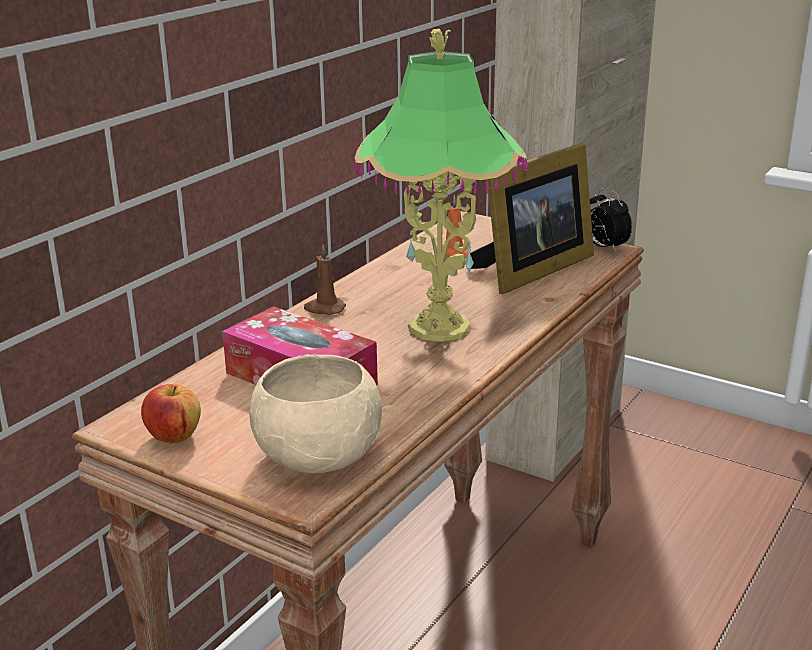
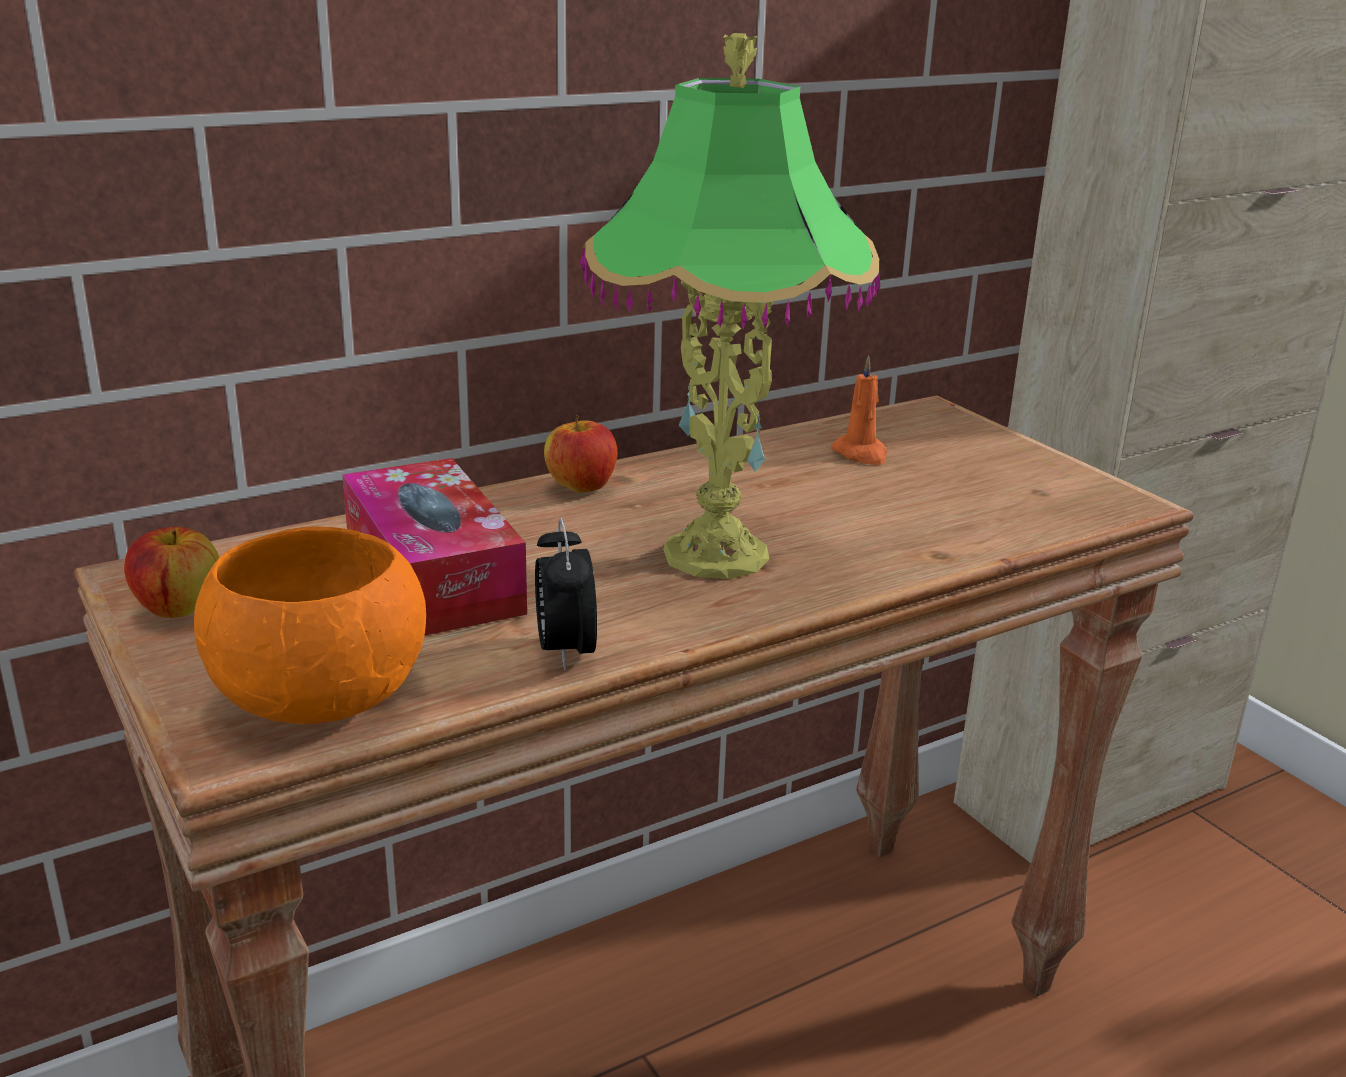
camera: 25 degrees right, 0 degrees up
beige bowl [249,355,382,473] -> orange bowl [194,526,426,724]
brown candle [304,245,346,315] -> apple [544,415,617,493]
picture frame [470,143,594,294] -> none
alarm clock [590,188,632,252] -> alarm clock moved to [535,517,597,671]

